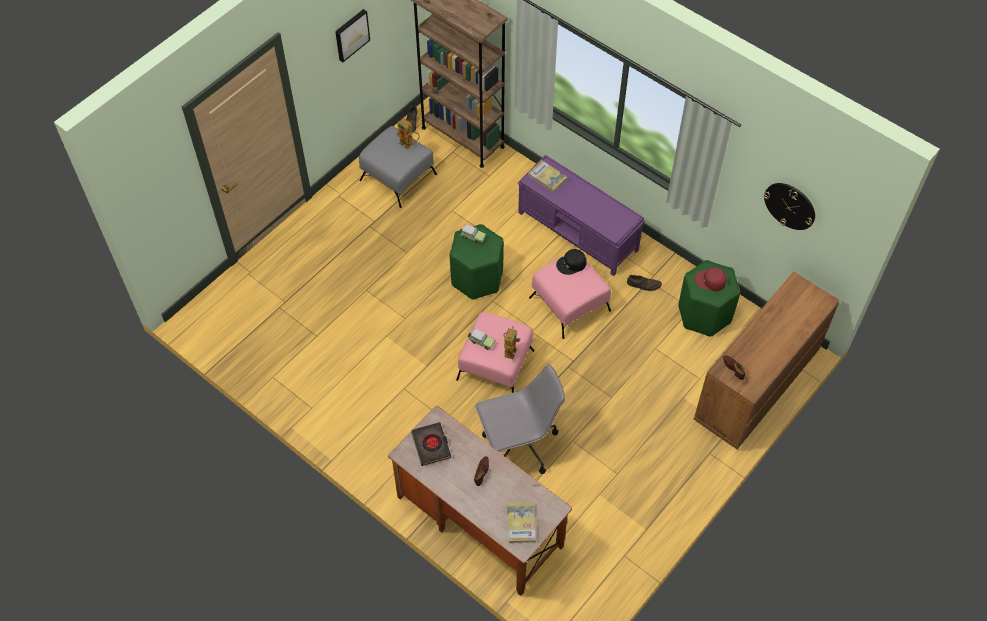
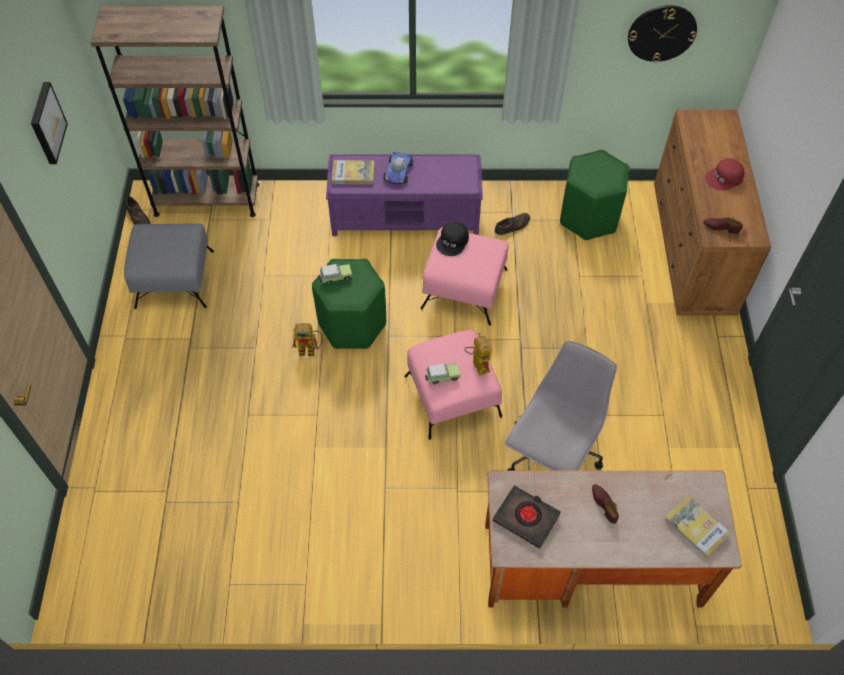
camera: 40 degrees left, 0 degrees up
toy robot [397,118,419,149] -> toy robot moved to [292,323,322,356]
red cap [695,267,727,291] -> red cap moved to [705,158,745,191]
none -> toy car [383,152,413,184]

